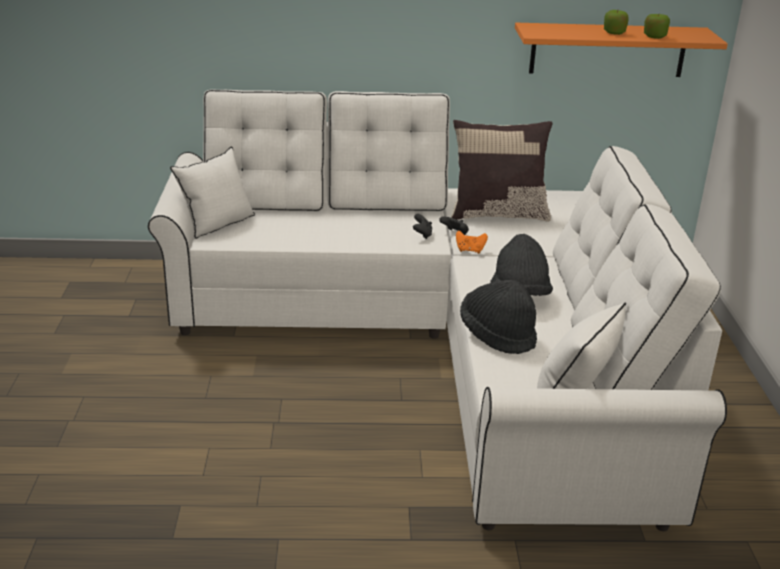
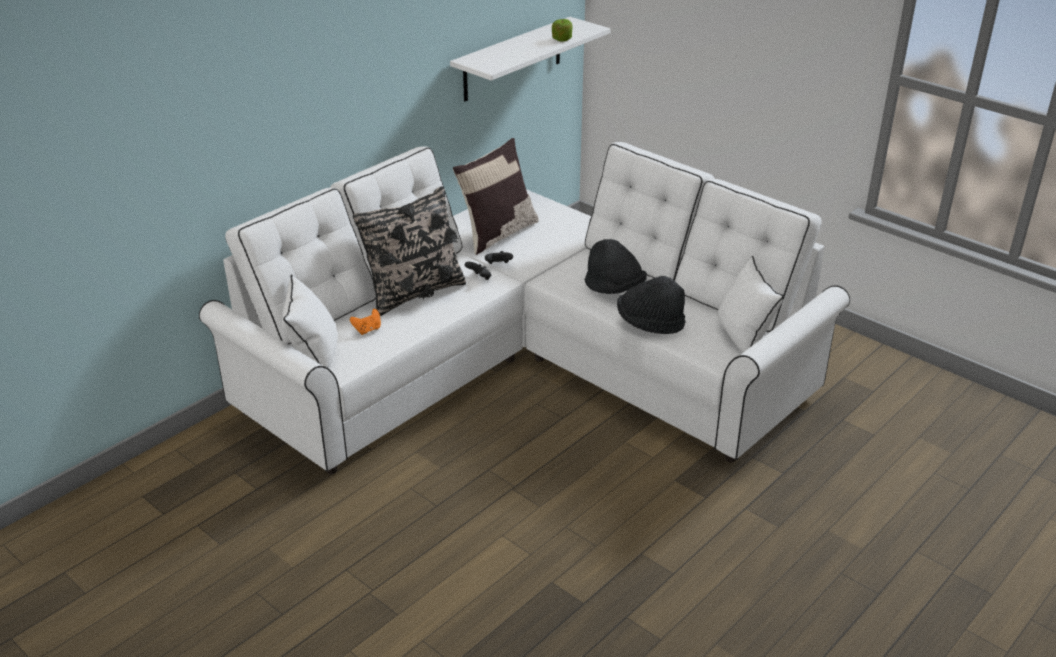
camera: 45 degrees left, 5 degrees up
orange game controller [456,231,488,254] -> orange game controller moved to [350,309,381,335]
orange shelf [515,23,728,77] -> white shelf [450,17,611,101]
apple [604,10,629,35] -> none
none -> black pillow [353,186,466,316]

